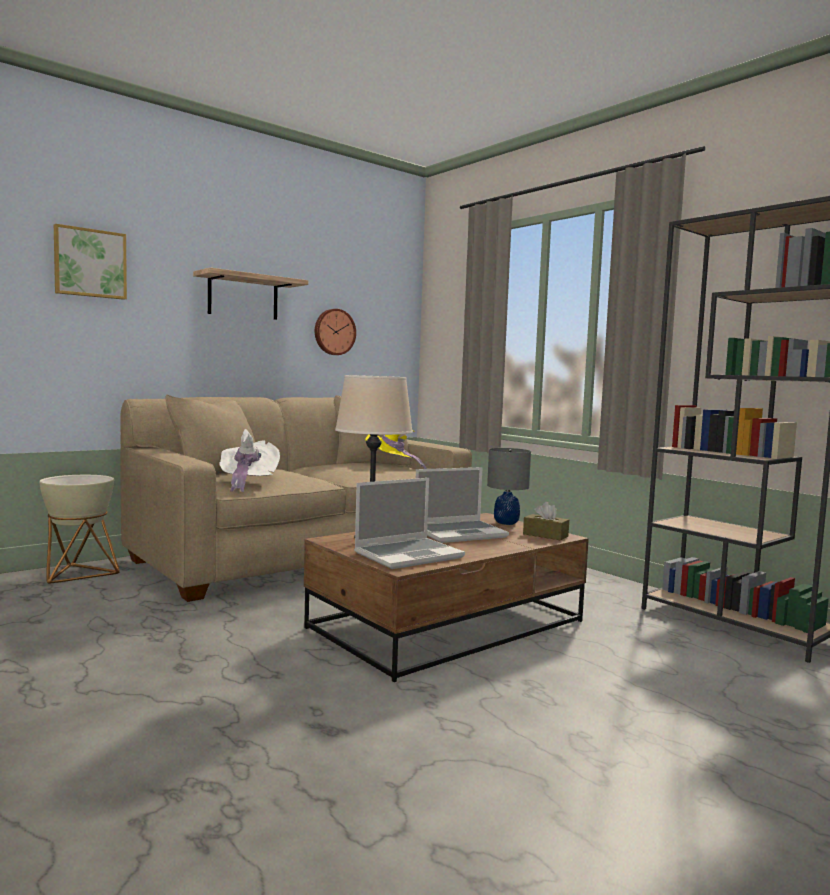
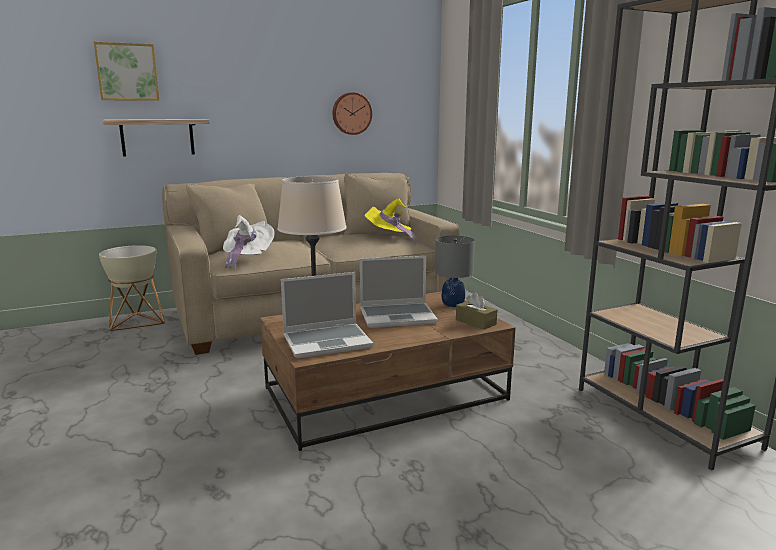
camera: 15 degrees right, 10 degrees up
shelf [193,267,308,320] -> shelf moved to [103,119,210,157]

